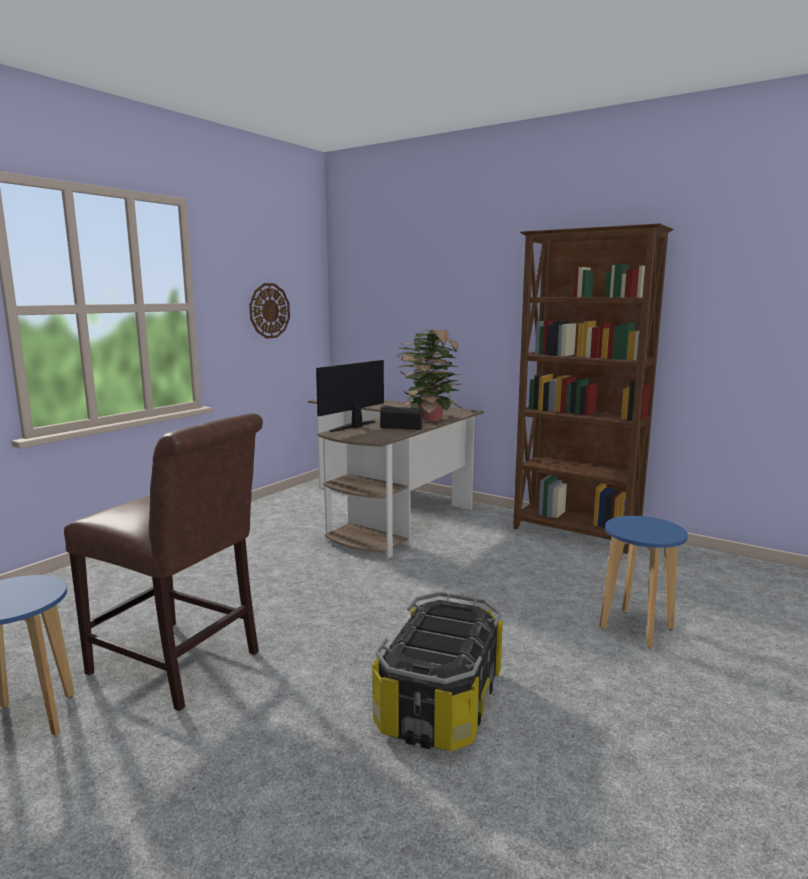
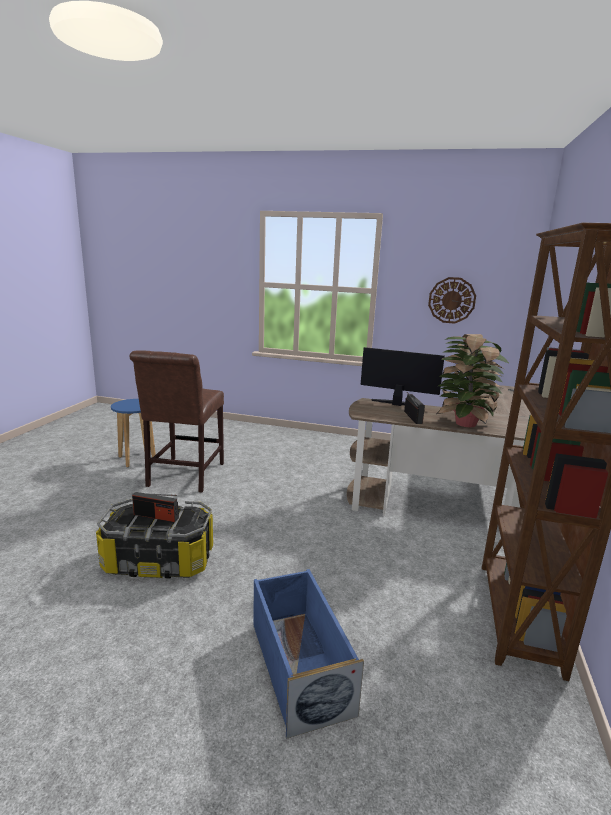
camera: 70 degrees right, 5 degrees up
blue stool [599,516,688,648] -> blue storage box [253,569,364,739]
none -> radio [132,492,179,522]

